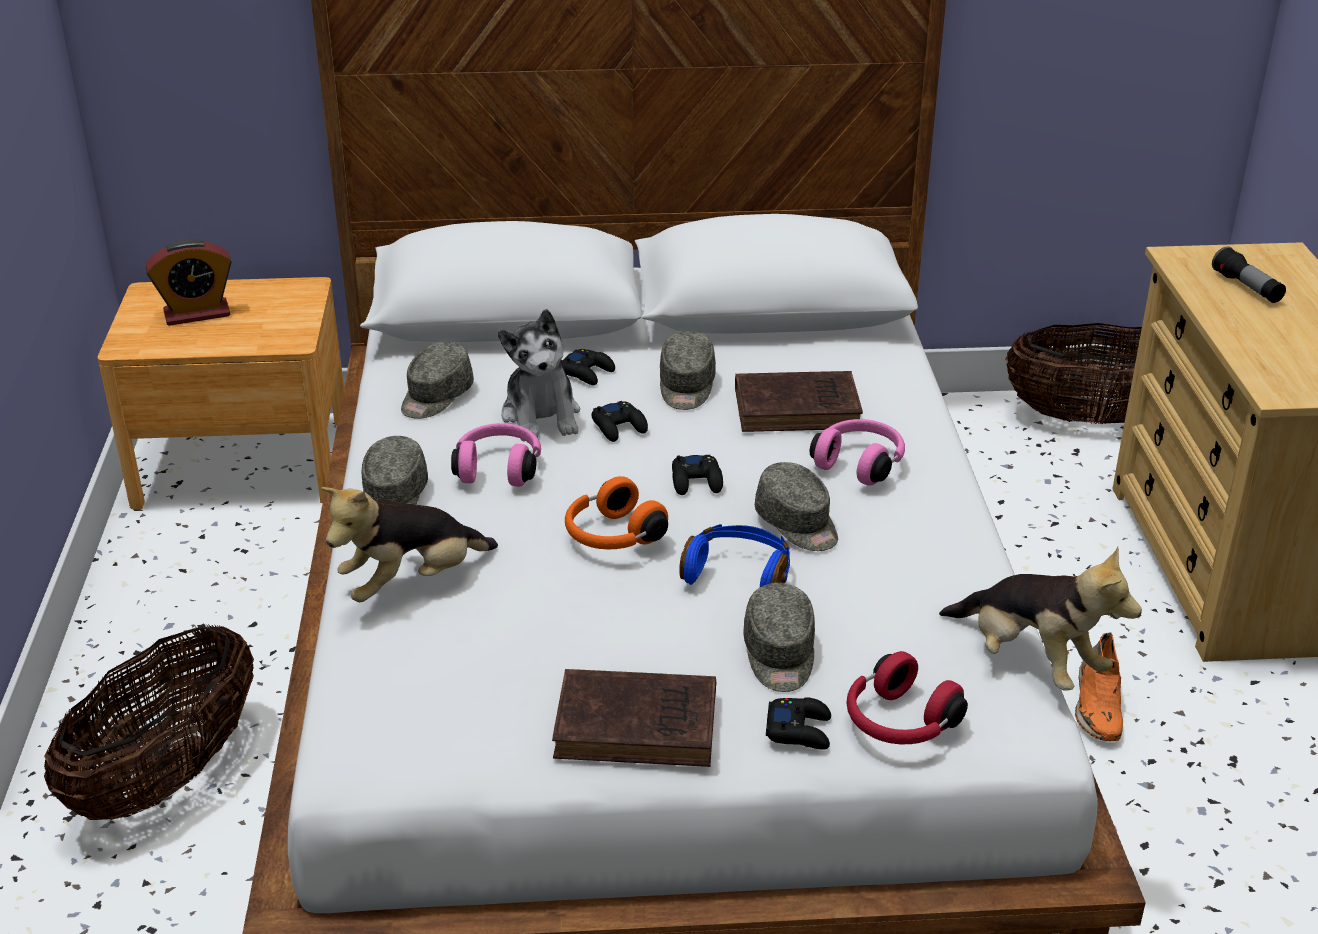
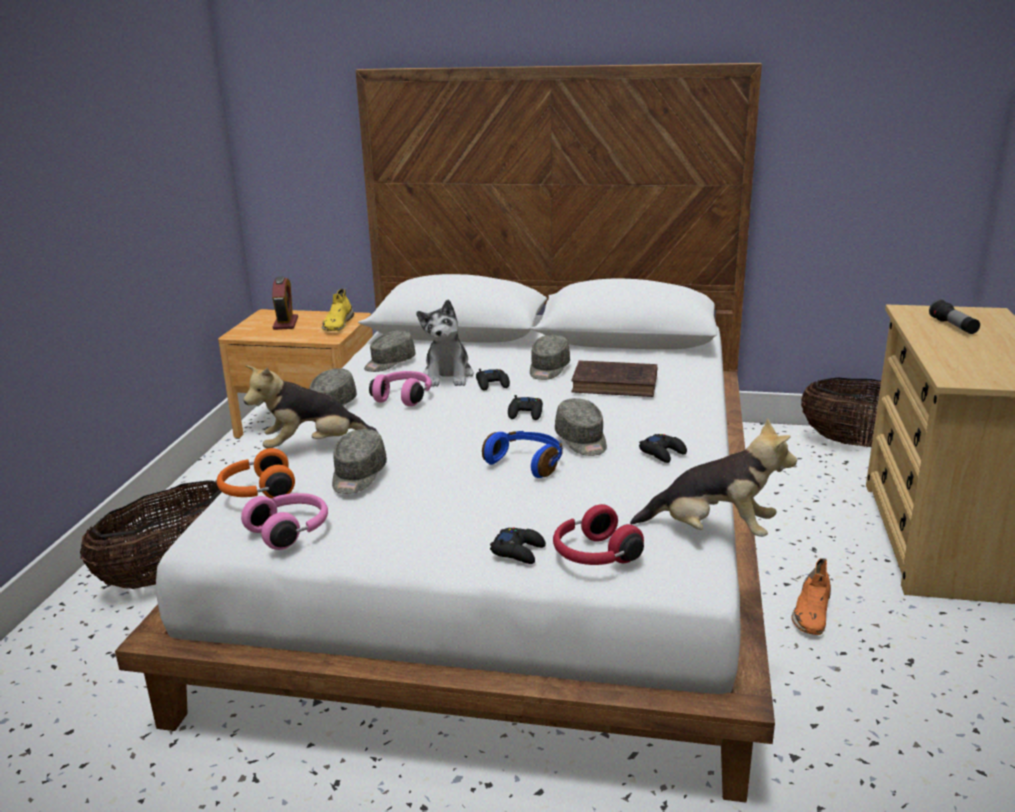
camera: 15 degrees right, 10 degrees down
alarm clock [145,239,232,326] -> alarm clock turned 90 degrees counterclockwise [272,276,298,330]
brown book [552,669,716,767] -> none
black game controller [561,349,615,385] -> black game controller moved to [639,434,687,463]
orange headphones [565,476,668,549] -> orange headphones moved to [217,448,295,498]
grey cap [743,583,815,692] -> grey cap moved to [332,429,387,494]
pink headphones [810,419,905,486] -> pink headphones moved to [241,493,328,550]
plush toy [939,547,1142,691] -> plush toy turned 45 degrees counterclockwise [630,418,797,537]
none -> yellow shoe [322,289,354,331]

